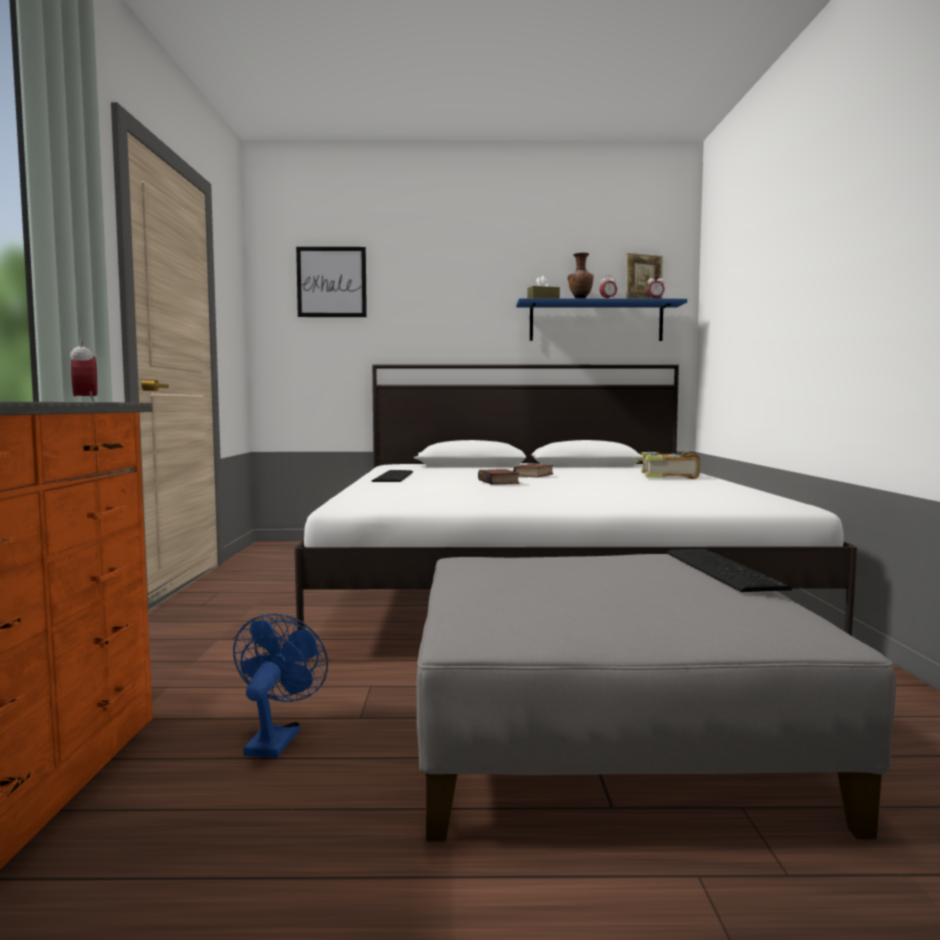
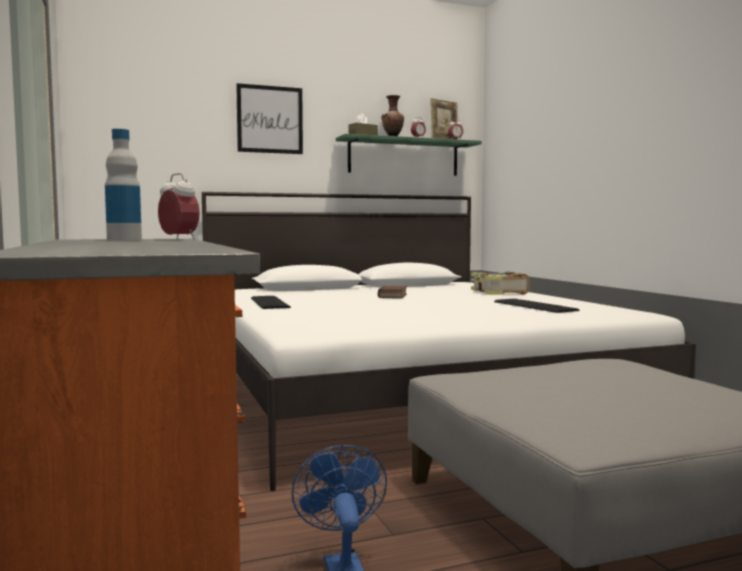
camera: 20 degrees left, 0 degrees up
picture [296,247,367,317] -> picture moved to [236,83,303,154]
book [478,469,520,485] -> none
blue shelf [516,298,687,341] -> green shelf [336,134,482,176]
keyboard [667,549,792,592] -> keyboard moved to [494,299,579,313]
none -> bottle [105,129,142,240]

